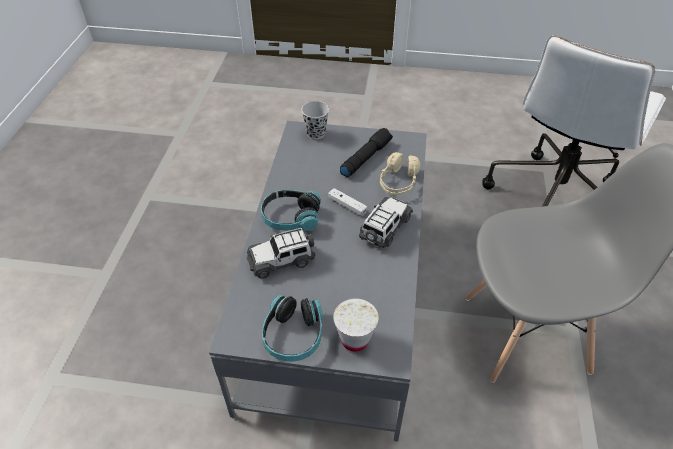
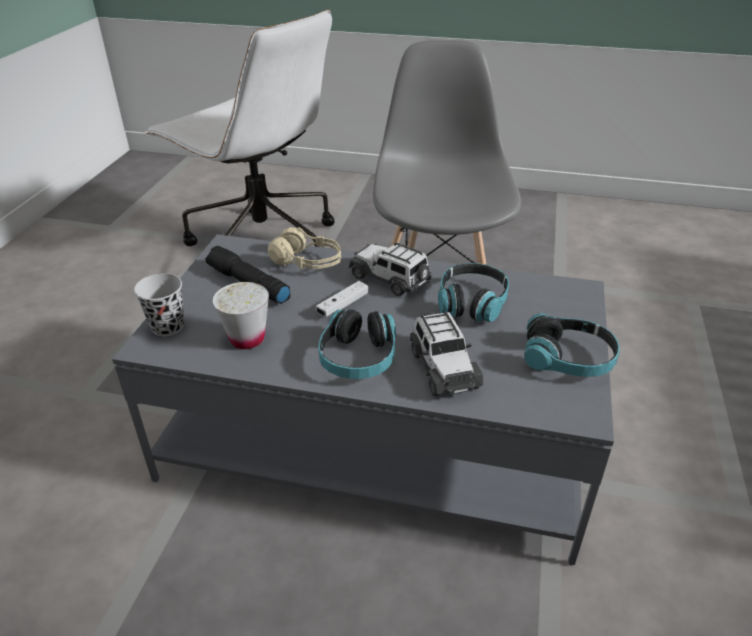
camera: 85 degrees left, 10 degrees down
white cup [333,298,378,352] -> white cup moved to [213,282,269,349]
none -> headphones [438,263,509,322]

